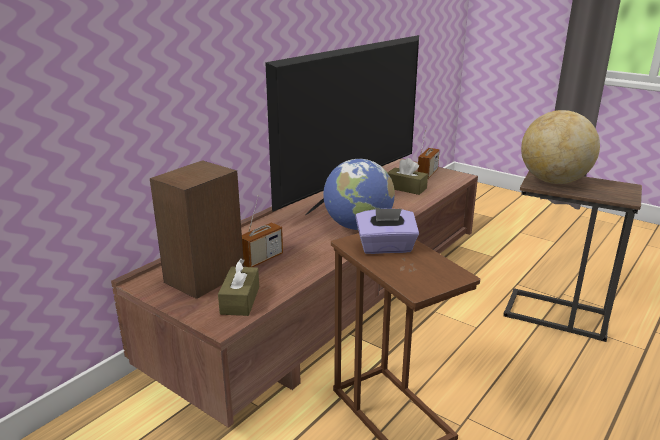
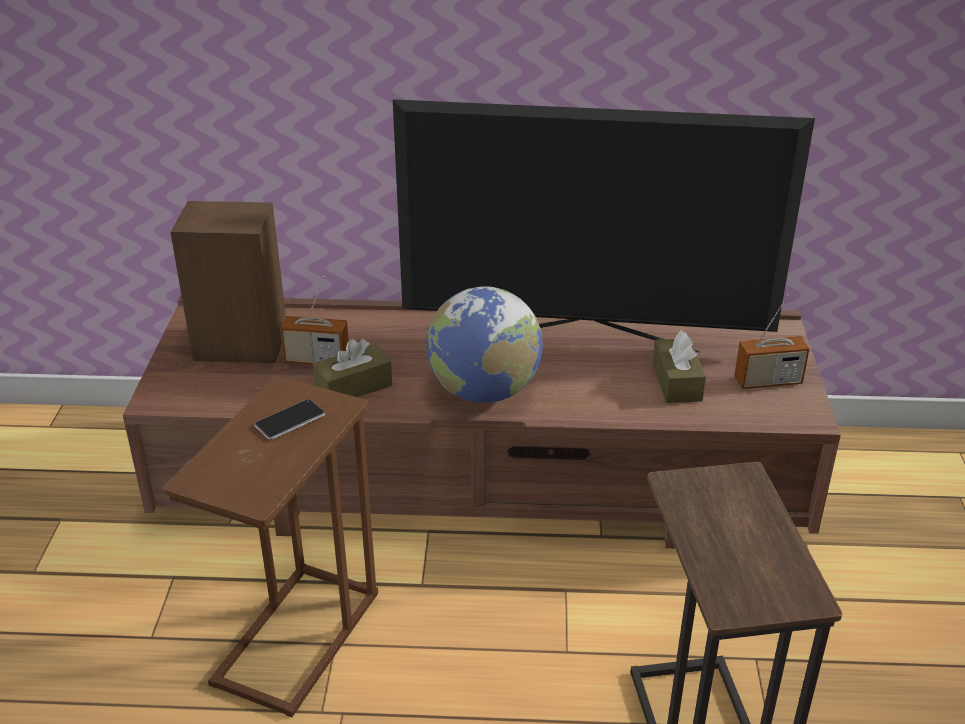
camera: 55 degrees right, 10 degrees up
brown tissue box [218,259,259,316] -> brown tissue box moved to [313,339,392,397]
purple tissue box [356,208,419,254] -> phone [255,399,325,440]
globe [521,110,600,184] -> none

